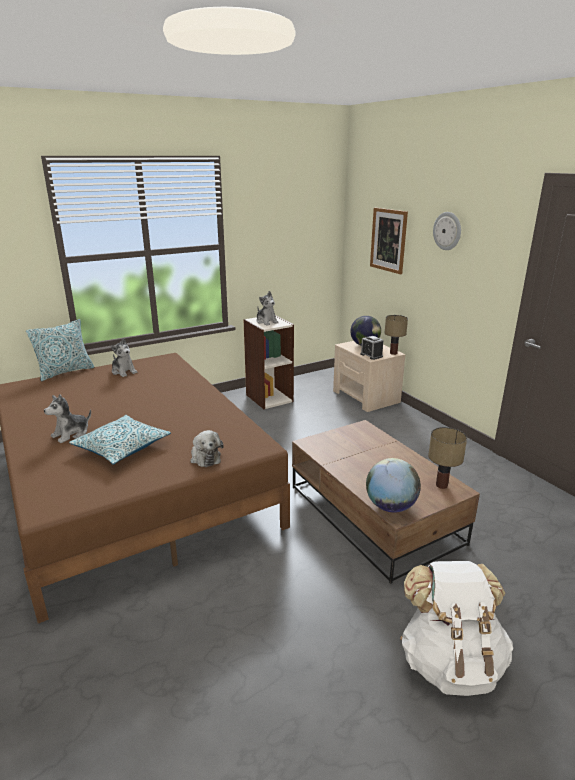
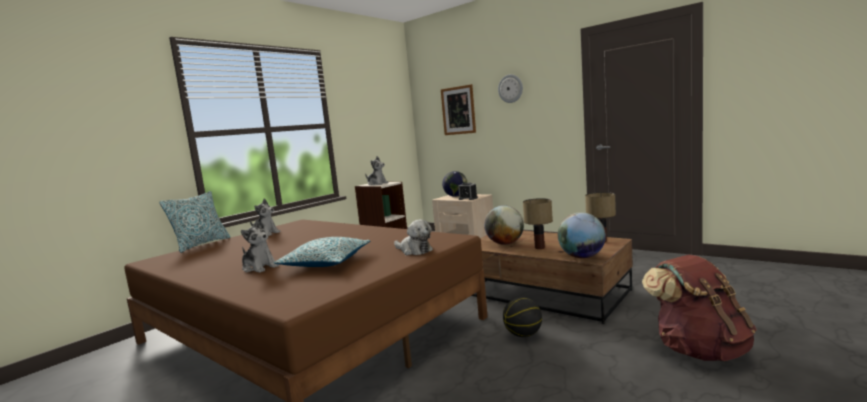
camera: 20 degrees left, 15 degrees down
plush toy [44,394,91,443] -> plush toy turned 75 degrees counterclockwise [241,219,279,273]
table lamp [385,315,408,355] -> table lamp moved to [523,198,553,249]
white backpack [400,561,513,696] -> brown backpack [642,255,757,361]
none -> globe [484,206,524,245]
none -> basketball [503,297,542,337]

